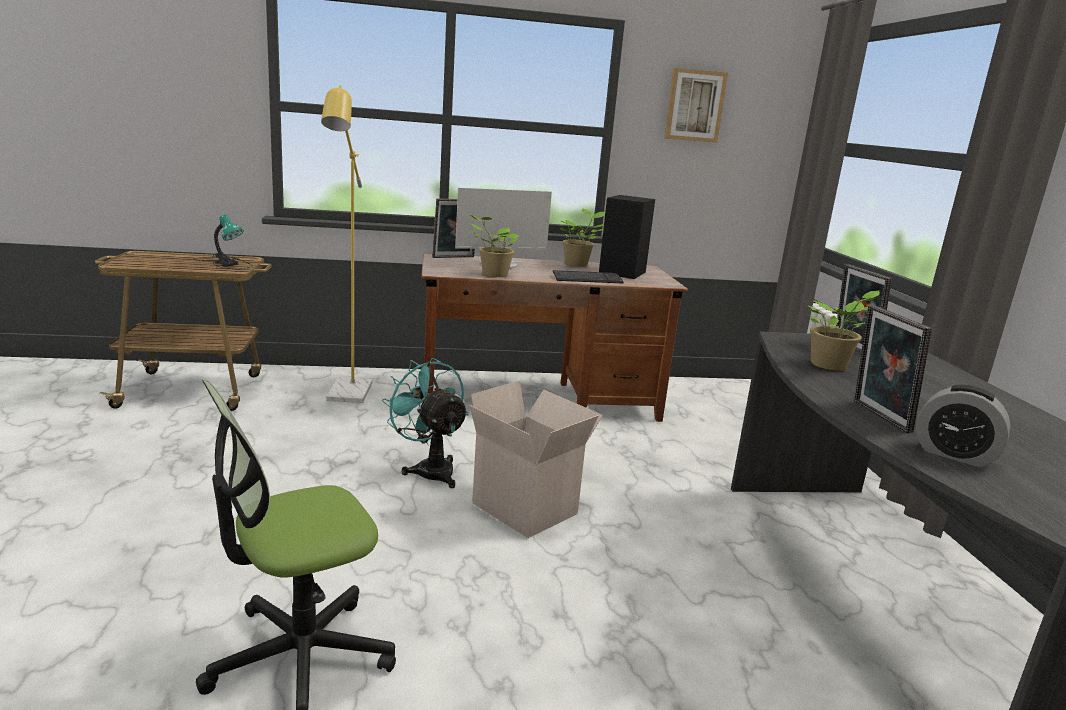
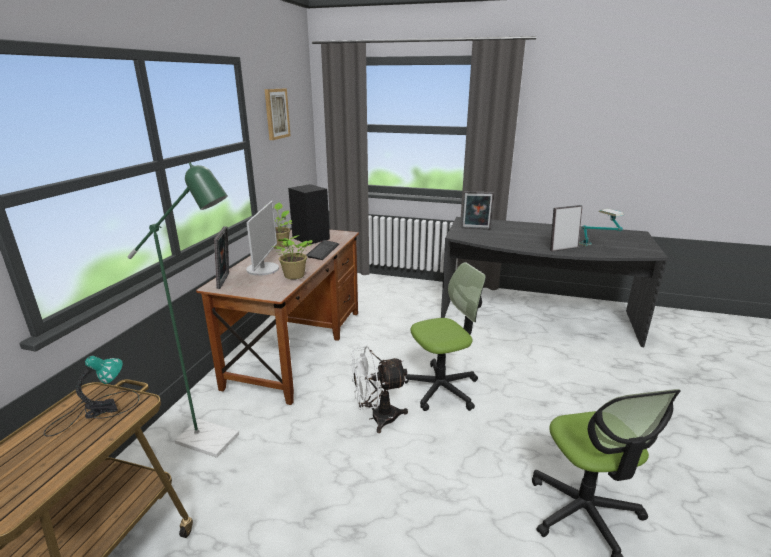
camera: 65 degrees left, 5 degrees up
yellow floor lamp [321,85,372,403] -> green floor lamp [127,162,239,458]
turquoise fan [382,358,469,488] -> white fan [350,346,408,433]
cardboard box [469,381,603,538] -> office chair [405,262,486,411]
potted plant [807,291,880,371] -> none
picture frame [854,305,932,433] -> picture frame turned 150 degrees clockwise [550,205,583,251]
alarm clock [916,385,1011,467] -> table lamp [579,209,624,246]

